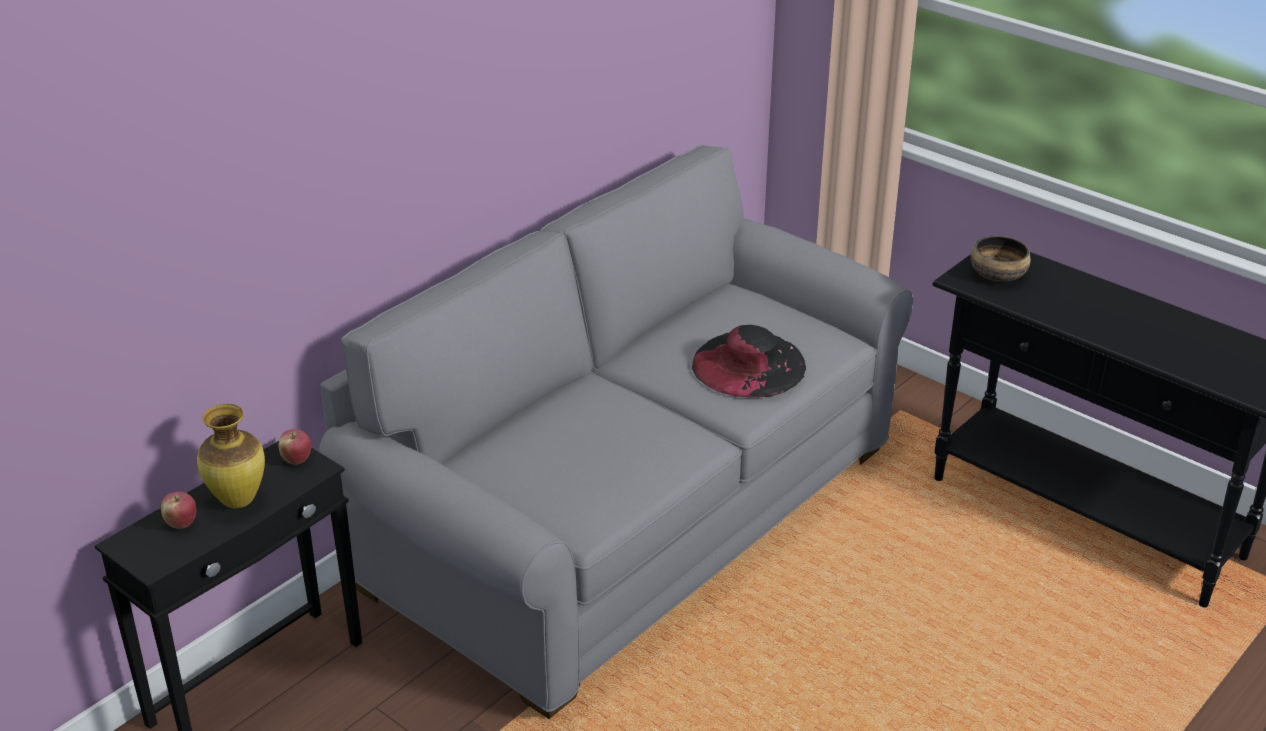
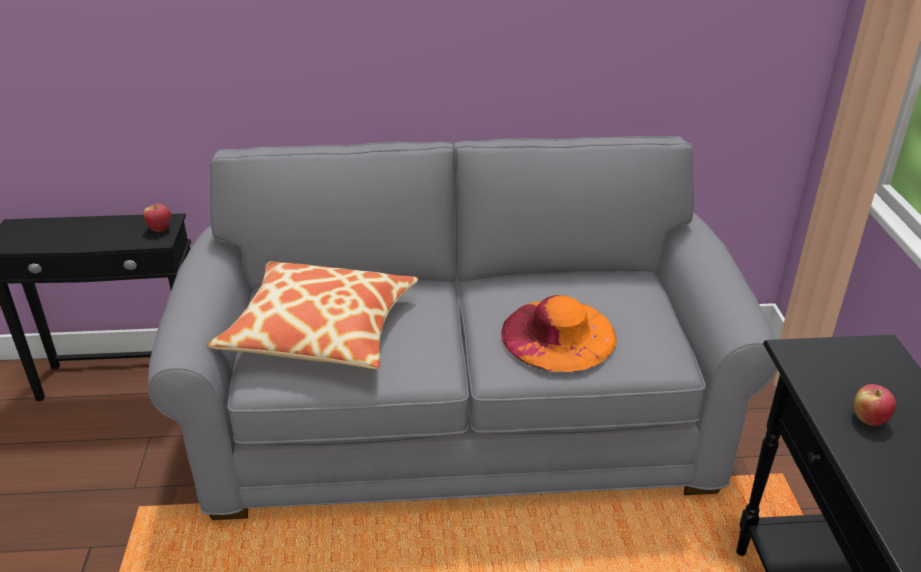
camera: 45 degrees right, 0 degrees up
apple [161,492,197,529] -> apple moved to [854,384,896,426]
vase [197,404,265,509] -> none
black hat [692,325,806,398] -> orange hat [501,295,617,372]
bowl [970,236,1031,282] -> none
none -> pillow [207,261,418,369]

